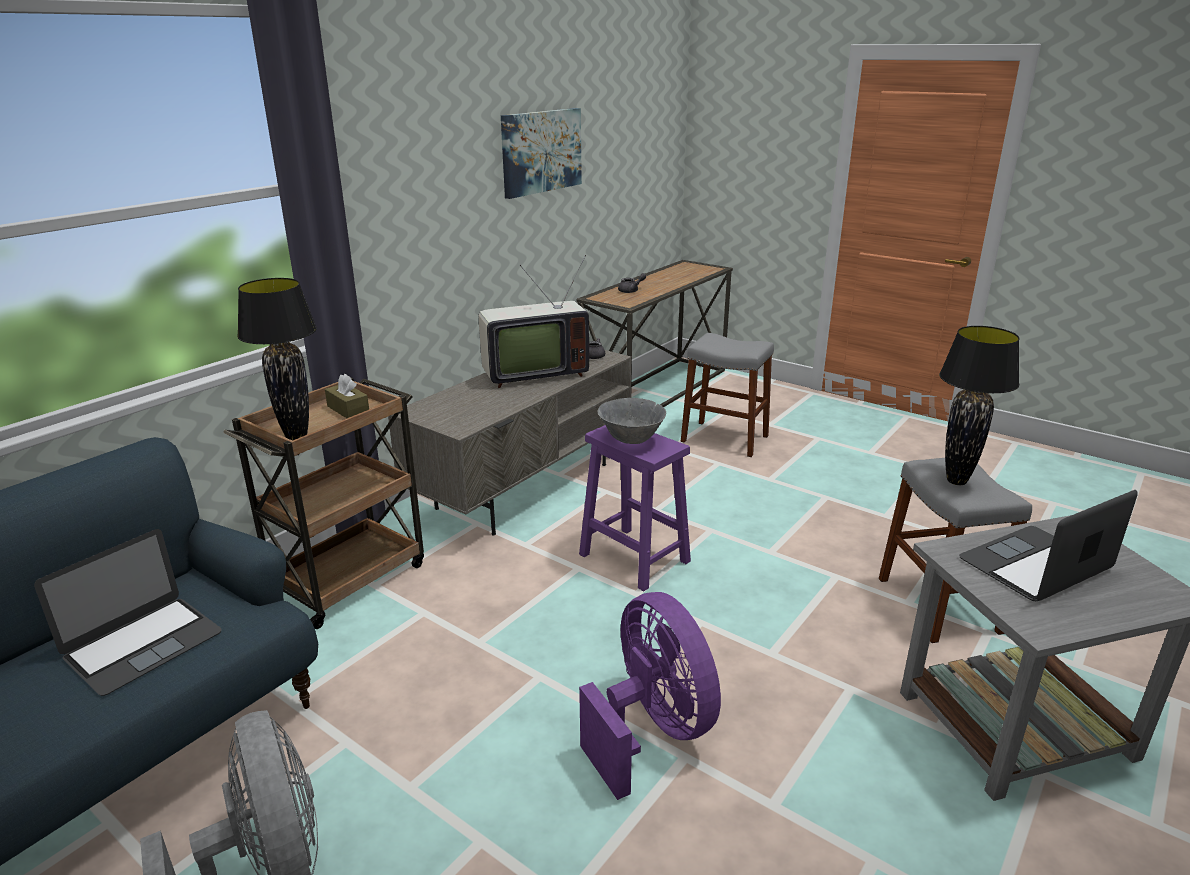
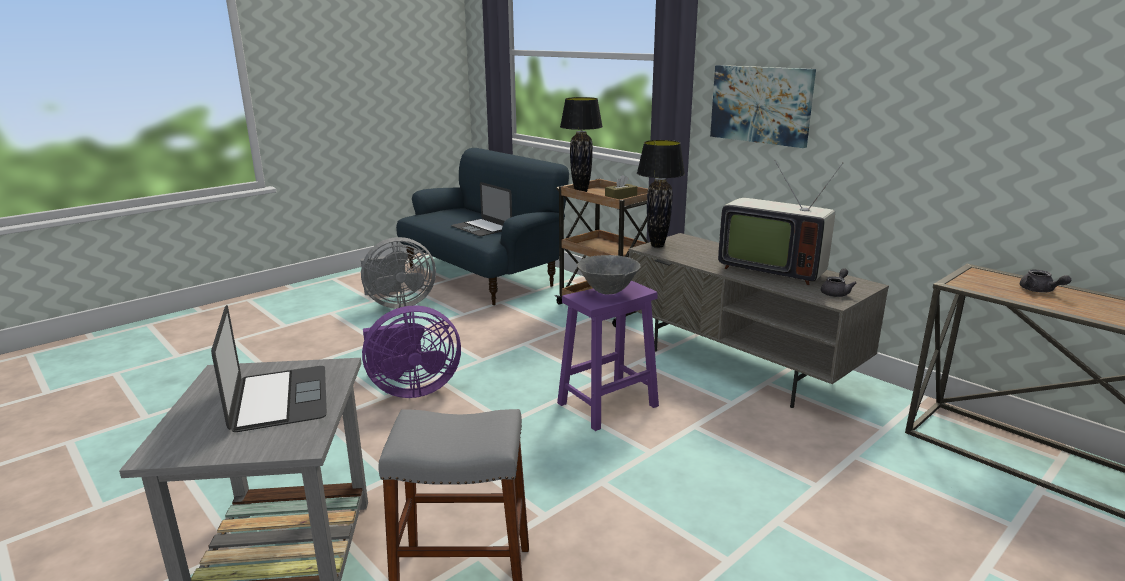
camera: 100 degrees right, 5 degrees down
television [479,255,589,388] -> television turned 45 degrees counterclockwise [718,160,844,285]
picture [501,108,582,199] -> picture moved to [710,65,816,148]
grey stool [681,333,774,457] -> none
black table lamp [939,326,1020,485] -> black table lamp moved to [637,140,685,248]

